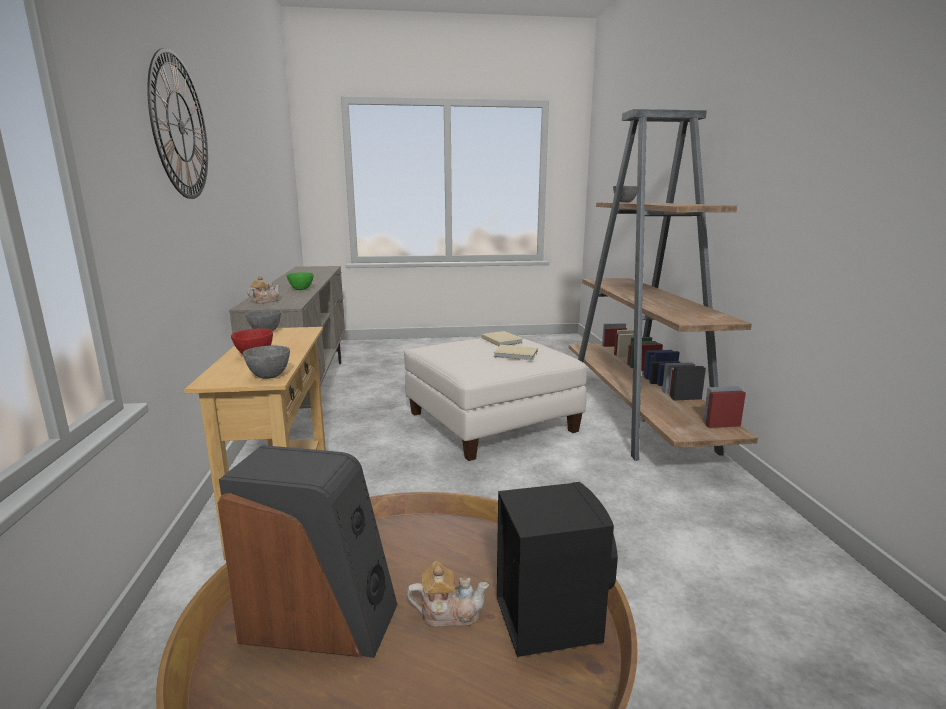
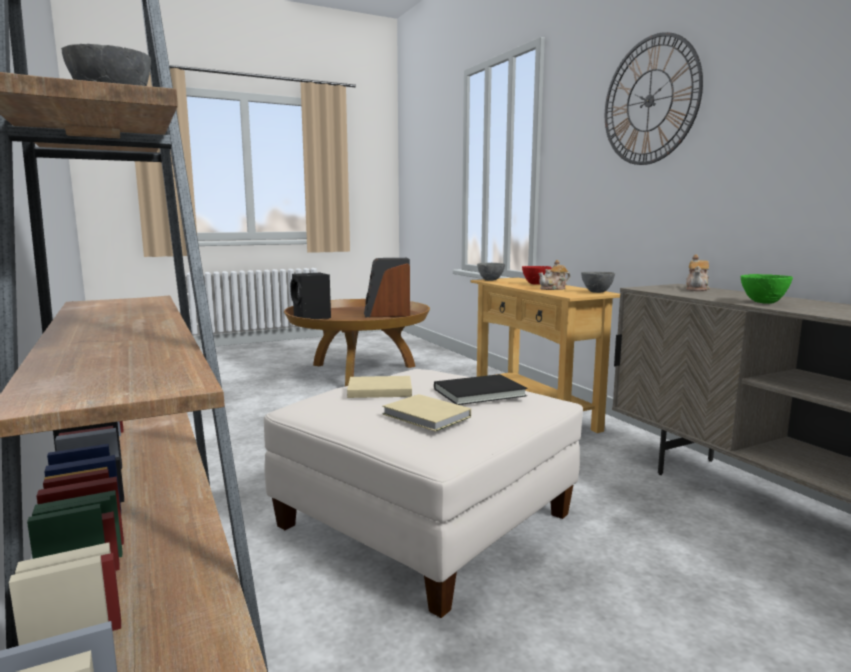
camera: 160 degrees right, 5 degrees down
teapot [407,561,489,627] -> teapot moved to [538,260,571,290]
none -> black book [434,374,527,405]

